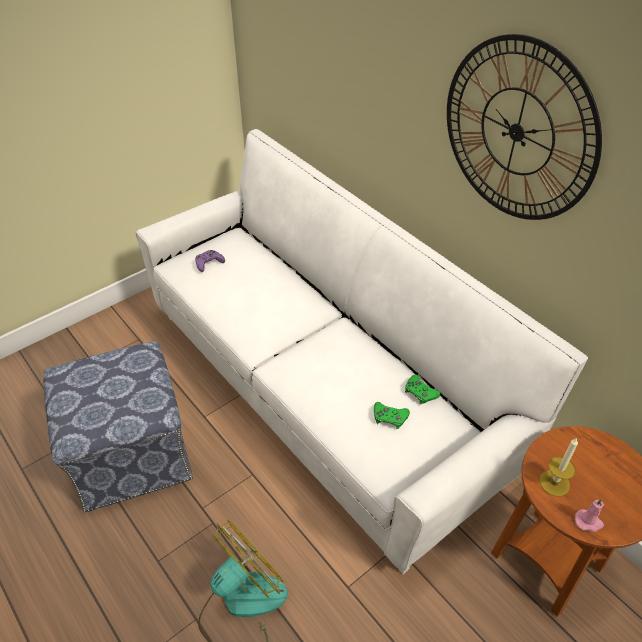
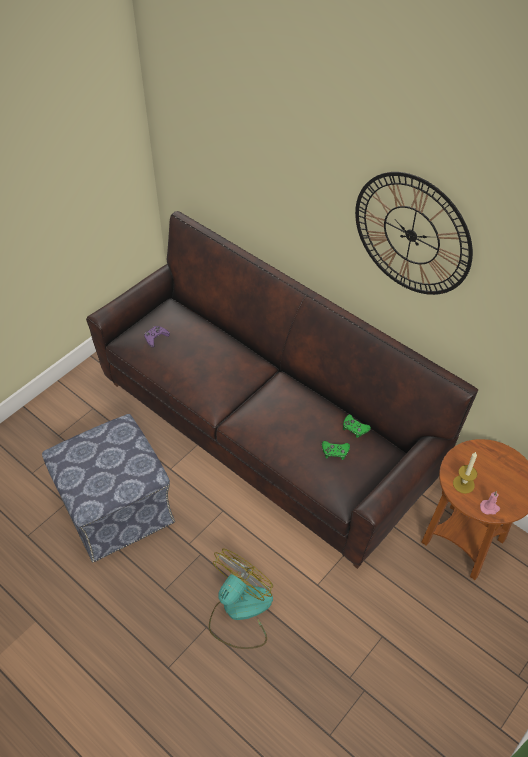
camera: 10 degrees left, 5 degrees up
white sofa [136,129,588,574] -> brown sofa [86,211,478,569]

